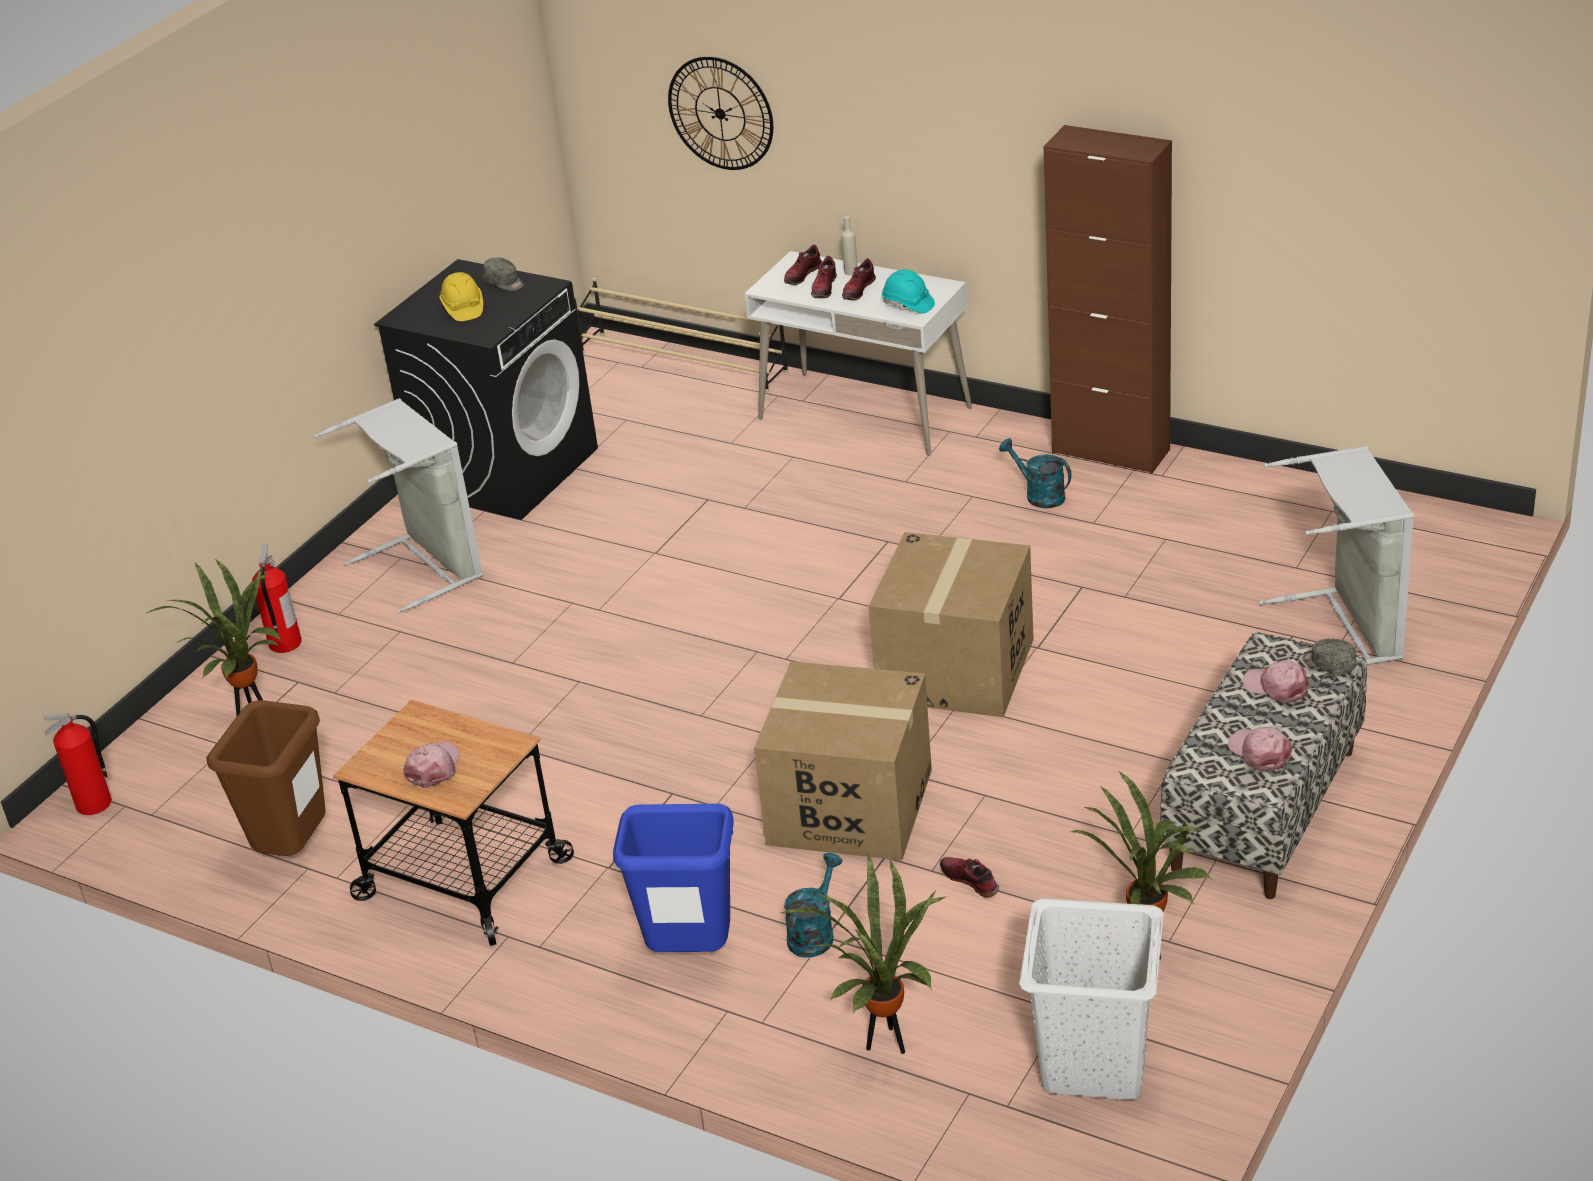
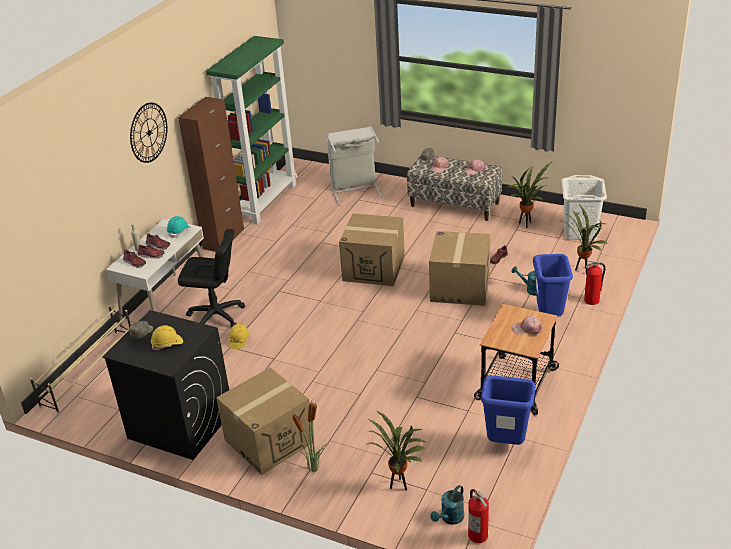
camera: 95 degrees left, 0 degrees up
brown trash can [206,700,326,856] -> blue trash can [481,375,535,445]
fire extinguisher [252,544,302,653] -> fire extinguisher moved to [584,260,606,305]
grey laundry basket [314,398,483,614] -> cardboard box [216,367,314,475]
wall clock [668,56,773,170] -> wall clock moved to [130,102,167,163]
turquoise watering can [999,438,1072,508] -> turquoise watering can moved to [431,485,464,525]
none -> black office chair [178,229,245,327]
none -> green bookcase [206,36,297,224]
none -> yellow hard hat [229,324,249,349]
none -> potted plant [292,401,328,473]

